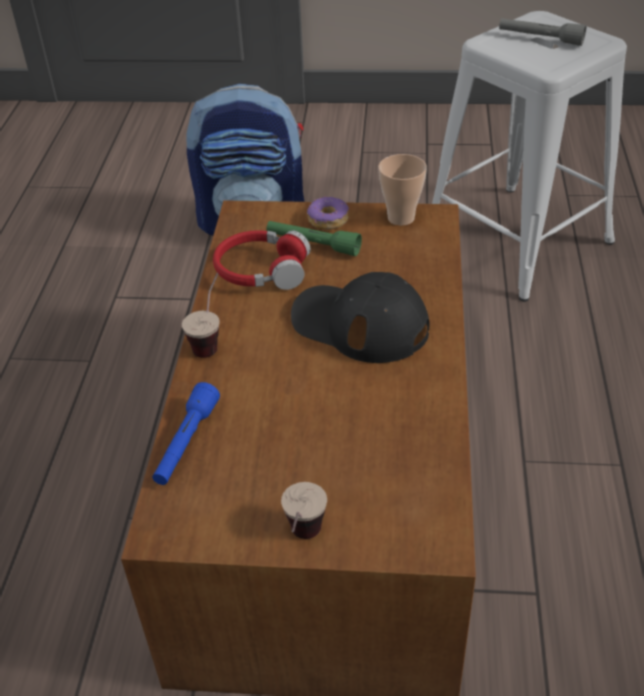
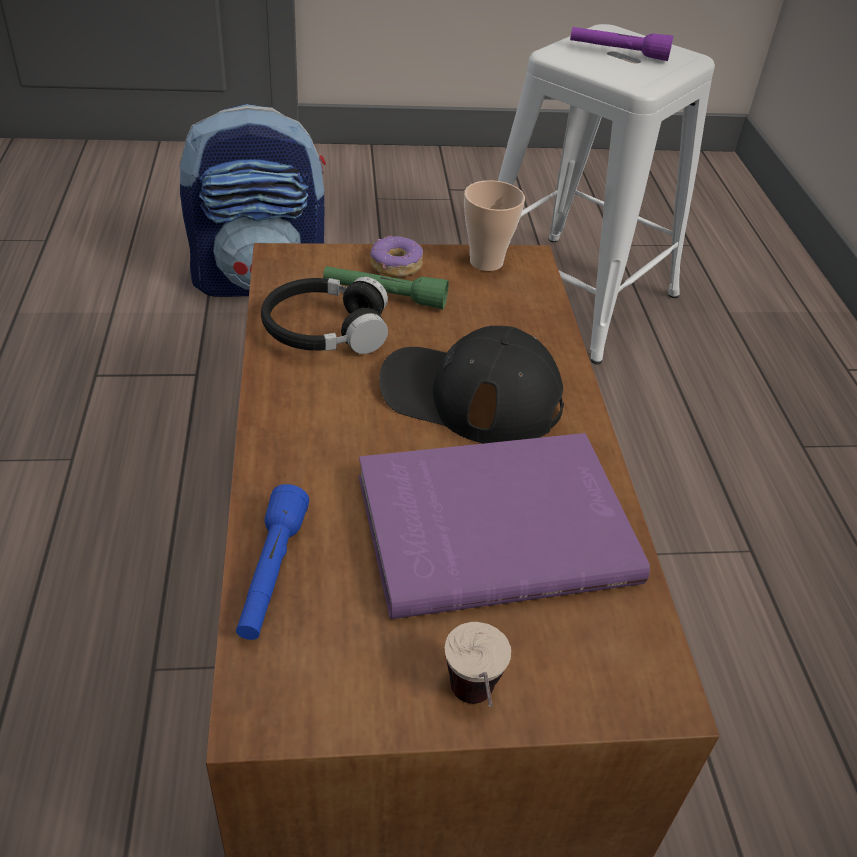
camera: 15 degrees left, 0 degrees up
cup [182,273,219,358] -> none
red headphones [213,230,310,290] -> black headphones [261,277,388,354]
grey flashlight [499,18,587,46] -> purple flashlight [570,27,673,61]
none -> purple book [359,433,650,619]

